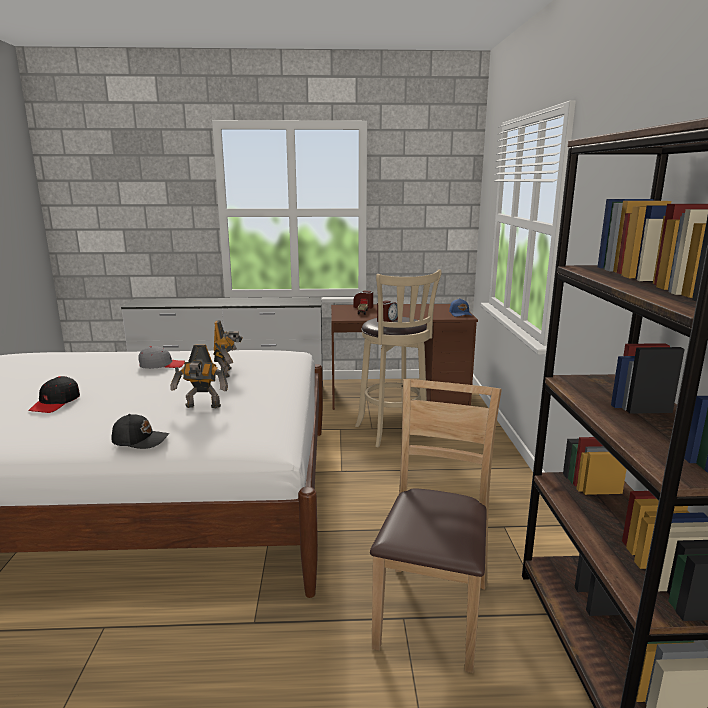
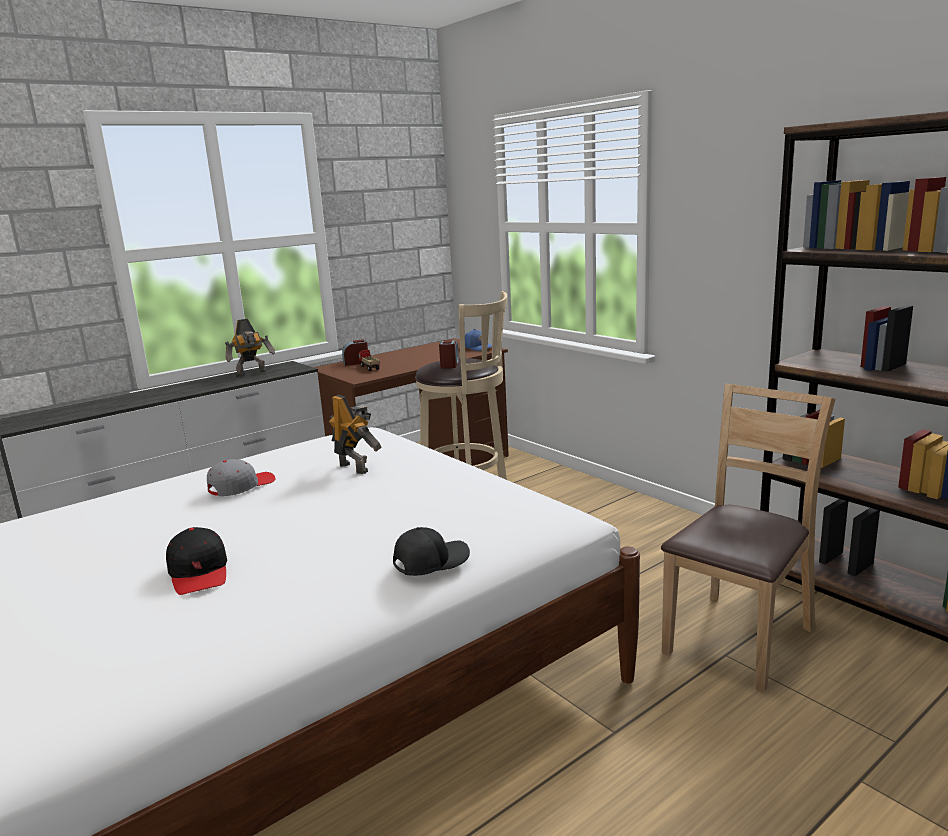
camera: 35 degrees left, 0 degrees up
toy robot [170,345,228,408] -> toy robot moved to [225,319,275,376]
brown chair [370,379,502,673] -> brown chair turned 60 degrees clockwise [661,384,836,693]

